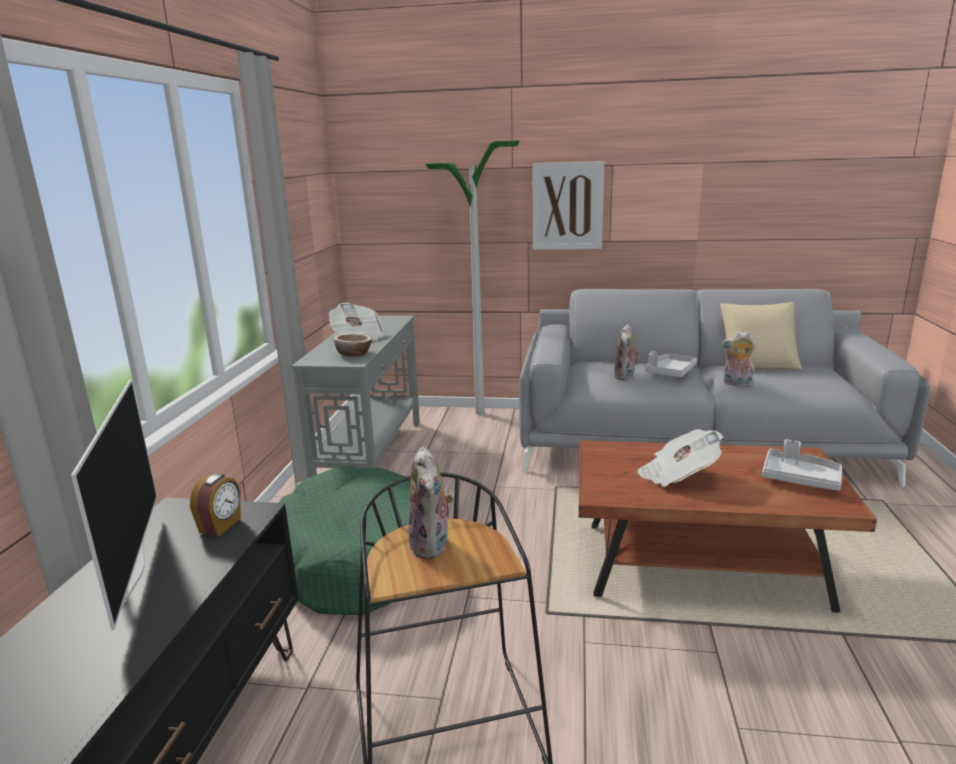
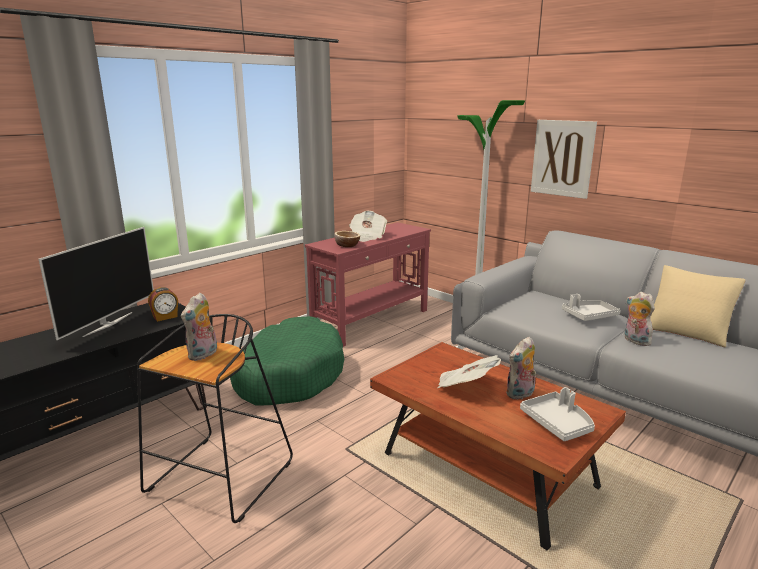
camera: 35 degrees right, 0 degrees up
grey console table [291,315,420,478] -> red console table [305,222,431,347]
plush toy [614,324,639,380] -> plush toy moved to [506,337,536,400]

